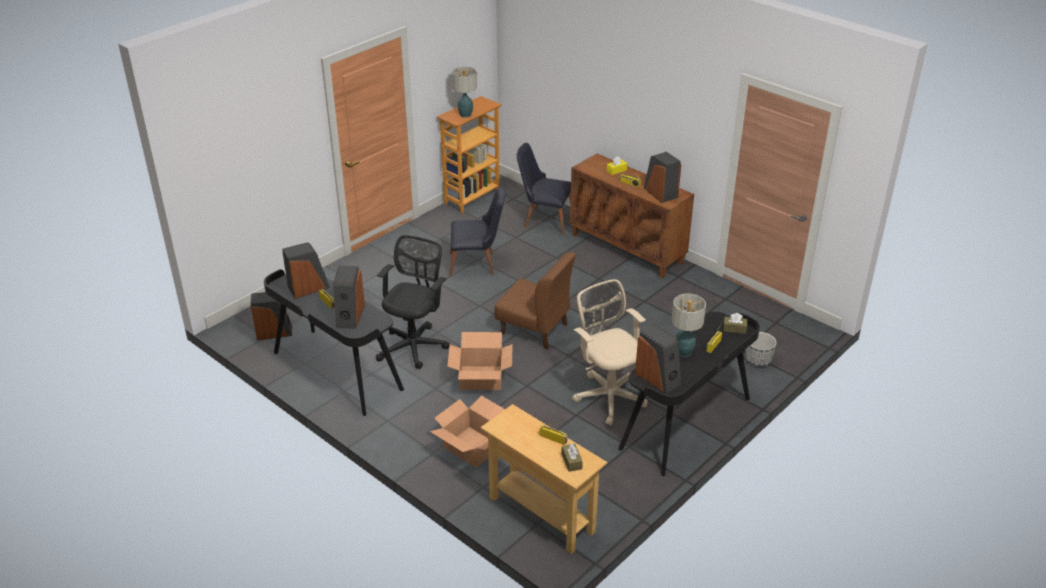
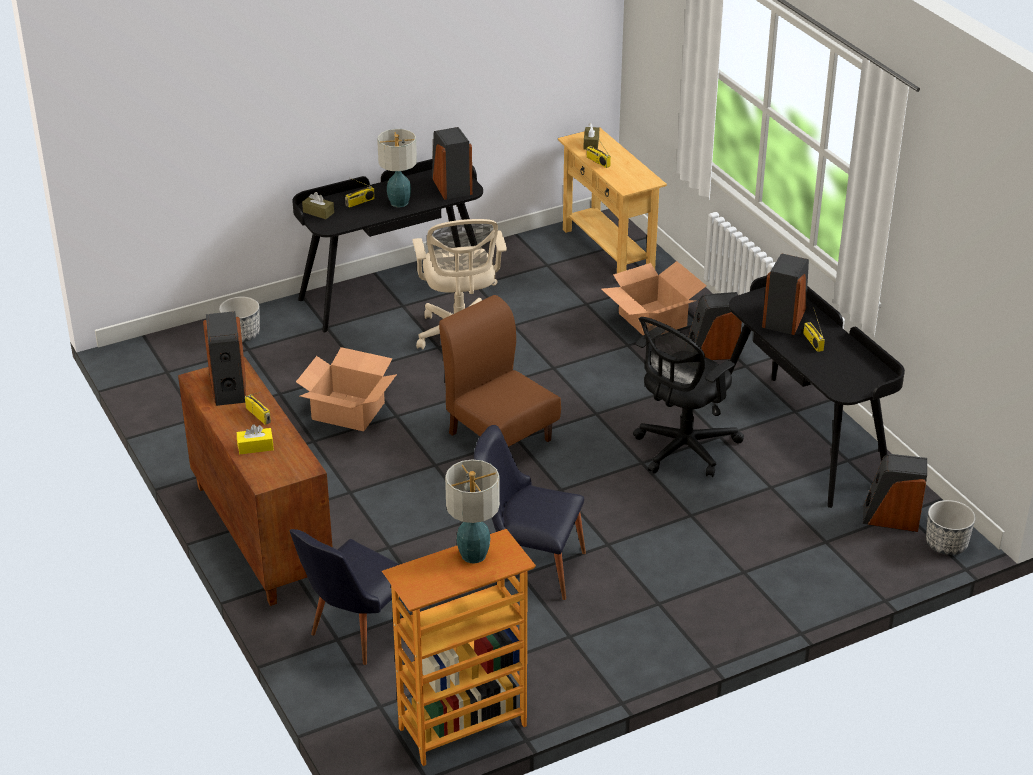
camera: 160 degrees left, 0 degrees up
speaker [282,243,330,299] -> speaker moved to [686,292,742,360]
cardboard box [447,332,513,390] -> cardboard box moved to [296,347,397,431]
black chair [516,143,571,235] -> black chair turned 90 degrees clockwise [290,529,400,665]
none -> planter [926,500,976,555]

